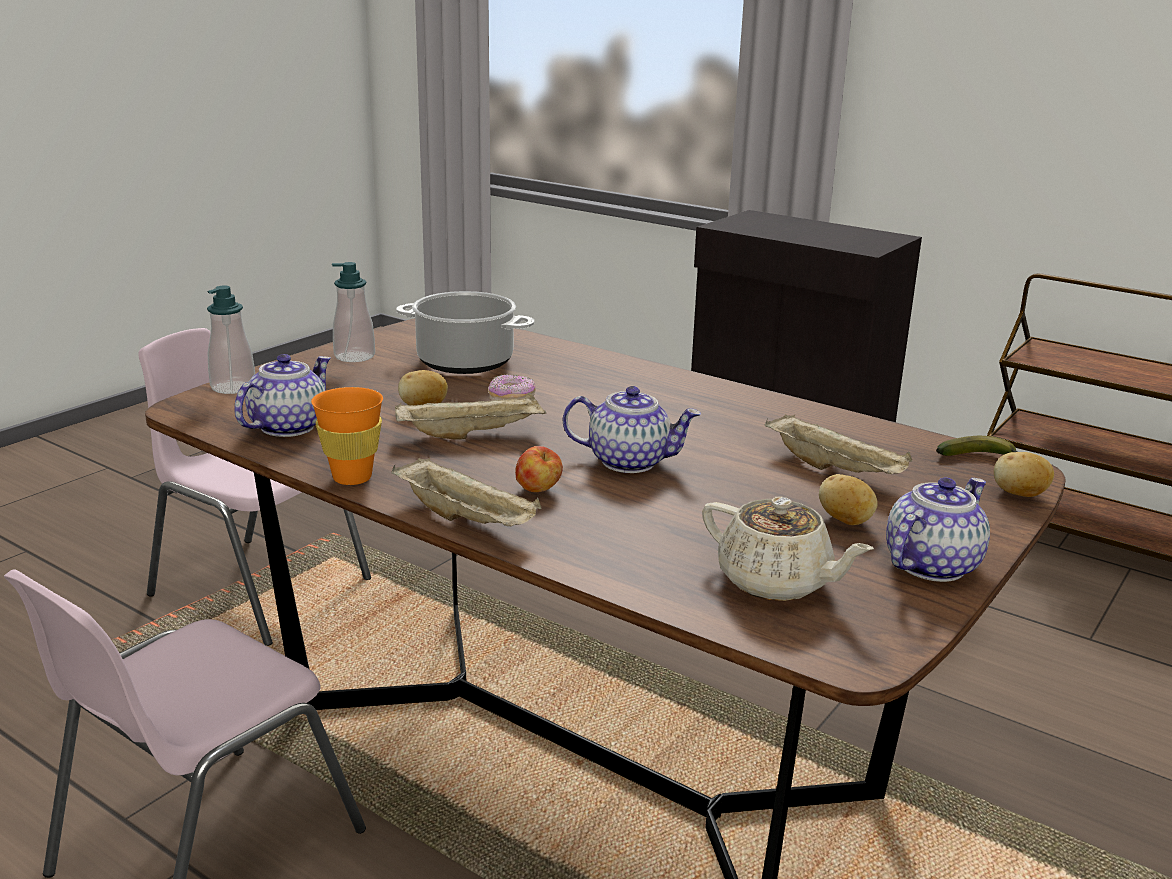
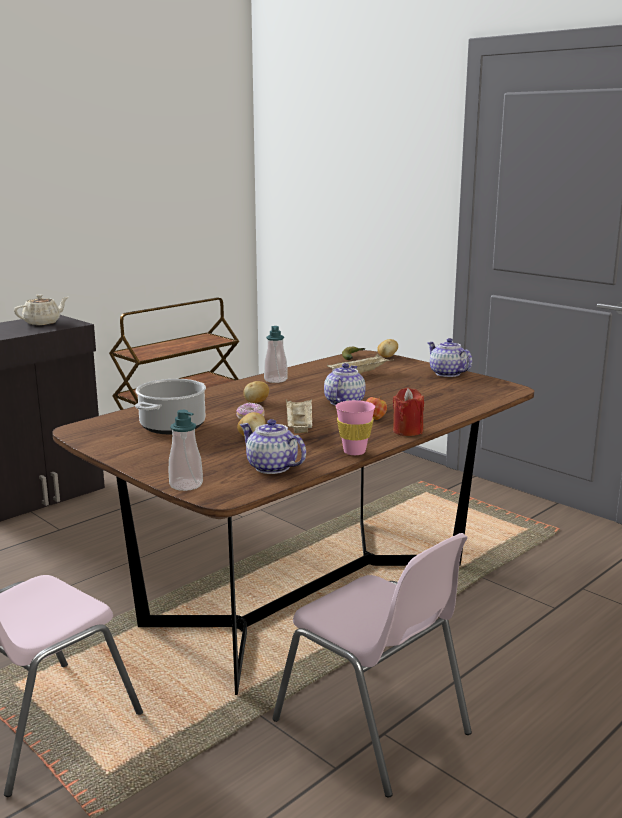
camera: 80 degrees left, 5 degrees down
orange cup [311,387,383,485] -> pink cup [336,400,375,455]
soap dispenser [332,262,375,362] -> soap dispenser moved to [264,326,288,383]
beige tray [391,458,542,526] -> red candle [393,388,424,436]
beige teapot [702,496,874,601] -> beige teapot moved to [14,294,68,325]
potato [819,474,878,525] -> potato moved to [244,381,269,403]

